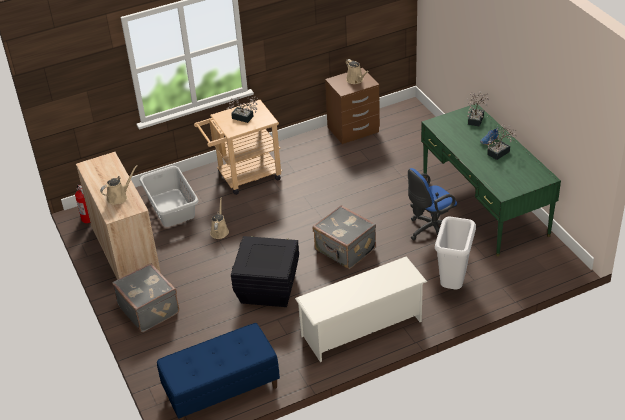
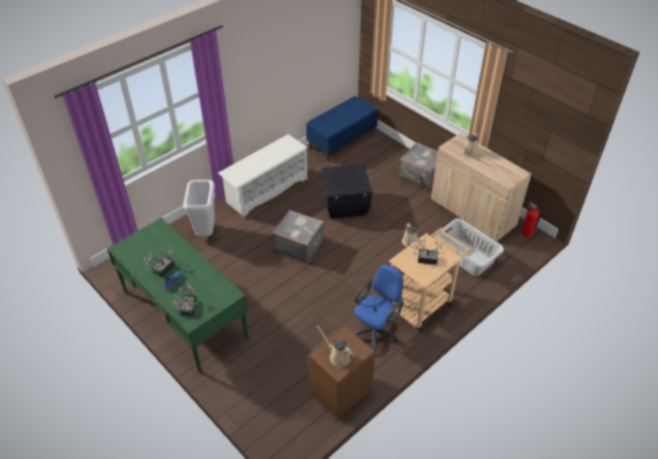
camera: 160 degrees right, 5 degrees up
blue office chair [408,168,457,240] -> blue office chair moved to [353,265,404,355]

